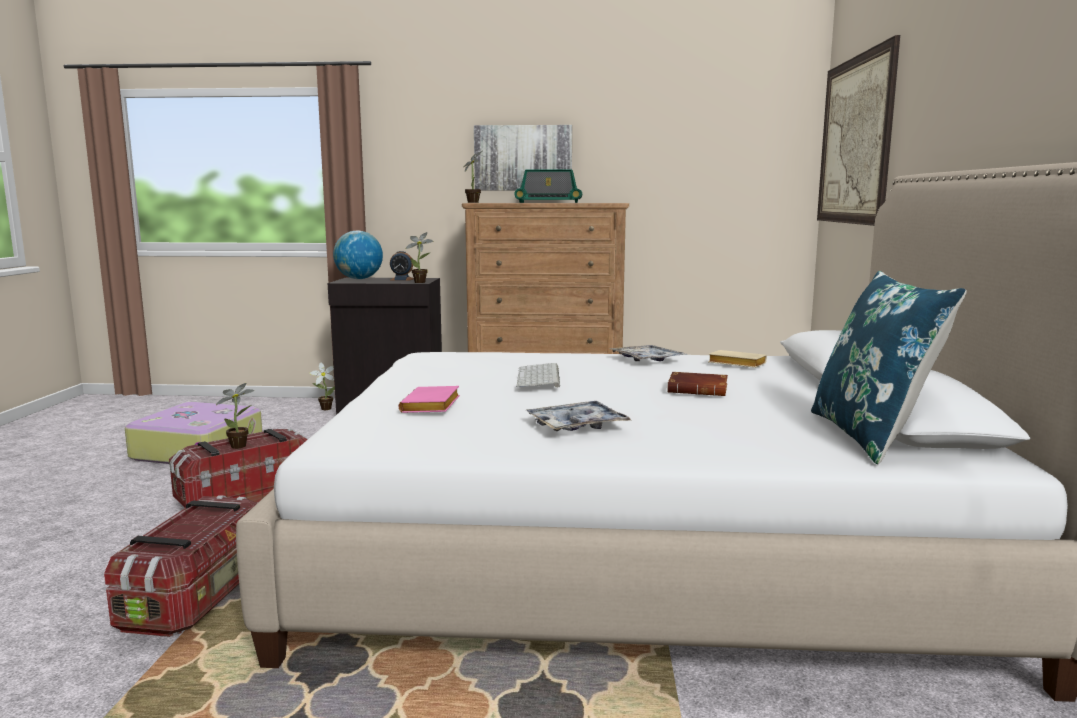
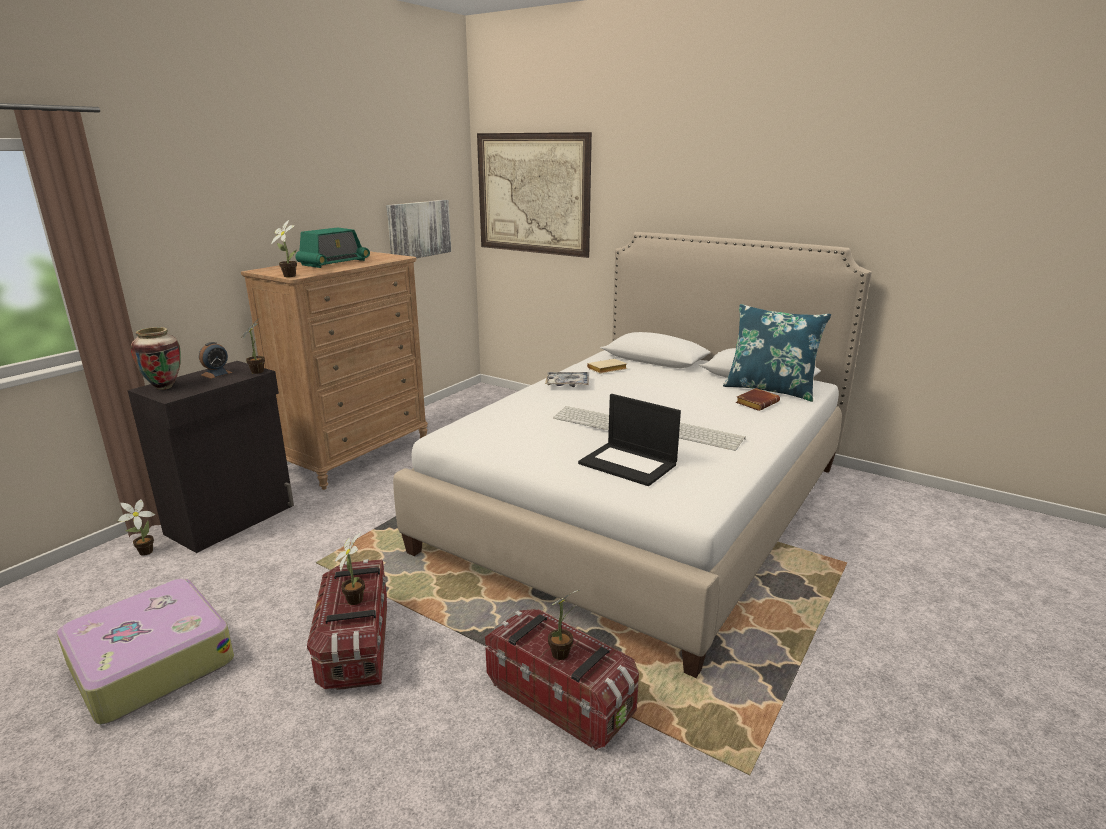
camera: 60 degrees left, 10 degrees up
globe [333,231,383,279] -> vase [131,327,181,390]
pink book [399,386,460,413] -> laptop [578,394,681,486]
picture [474,125,572,190] -> picture moved to [386,200,451,258]
tray [526,401,631,431] -> keyboard [679,422,746,451]
brown book [667,372,728,396] -> brown book moved to [736,388,780,411]
none -> potted plant [542,590,579,660]

